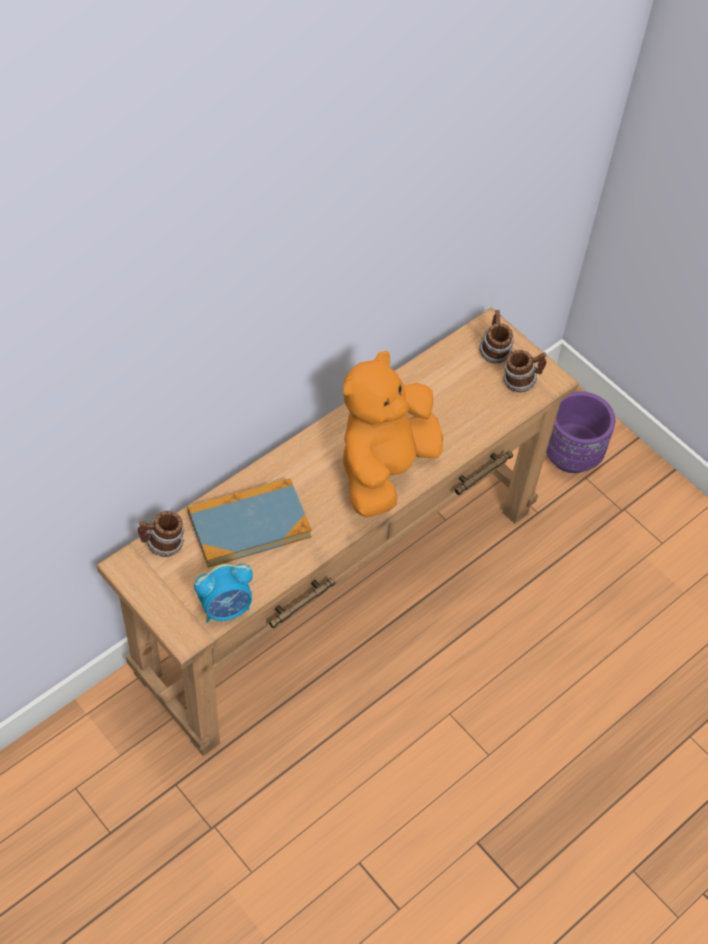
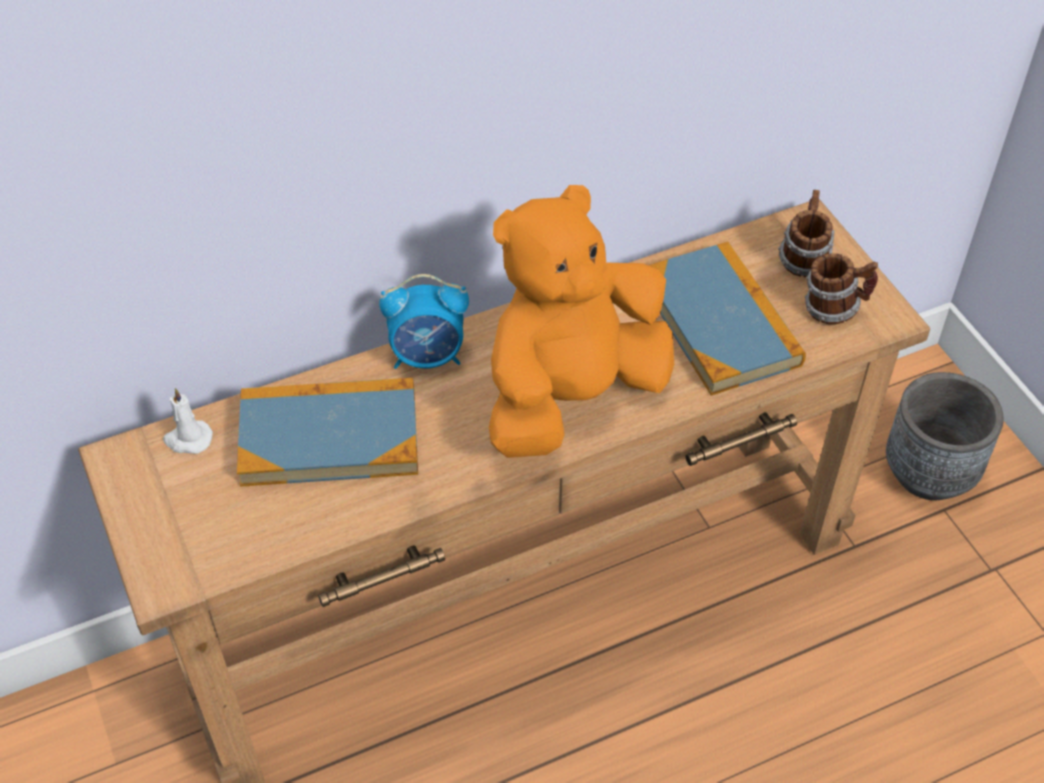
camera: 20 degrees right, 5 degrees down
mug [138,511,185,557] -> white candle [163,388,213,454]
alarm clock [194,564,253,623] -> alarm clock moved to [379,274,469,369]
purple planter [546,391,615,473] -> grey planter [886,372,1004,500]
none -> book [648,242,806,396]

